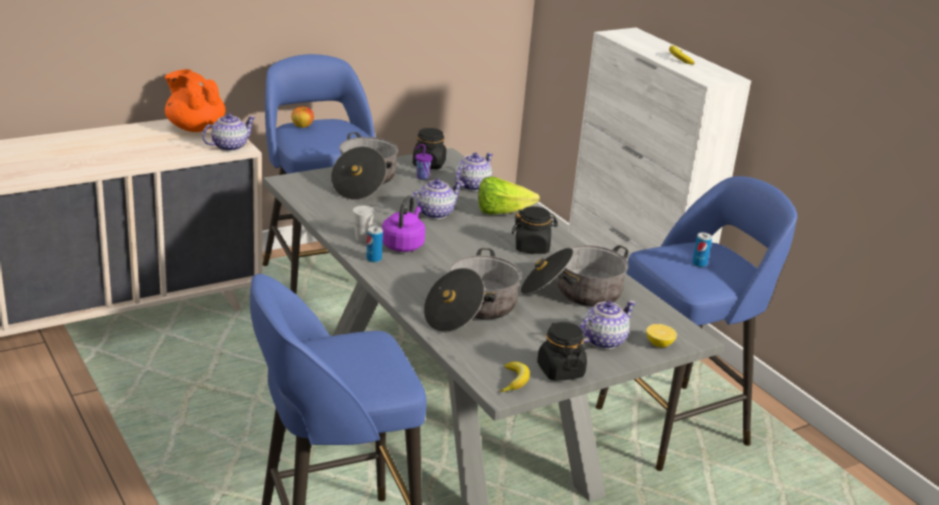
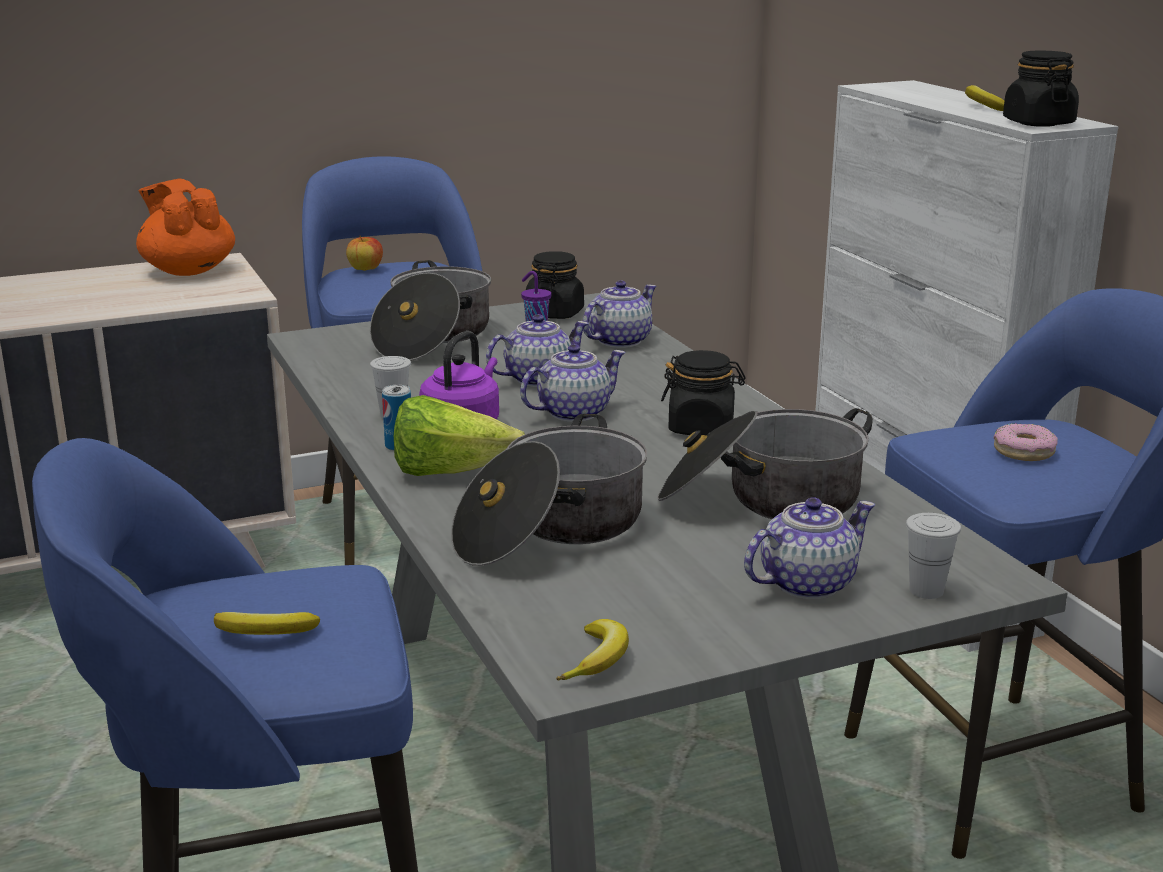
camera: 10 degrees right, 5 degrees down
teapot [202,113,256,151] -> teapot moved to [520,344,626,422]
lettuce [478,176,540,215] -> lettuce moved to [394,395,525,476]
black jar [537,322,587,381] -> black jar moved to [1003,51,1079,127]
lemon [646,324,677,347] -> white cup [906,513,961,599]
can [692,232,712,267] -> donut [994,423,1058,461]
none -> banana [214,612,320,635]

